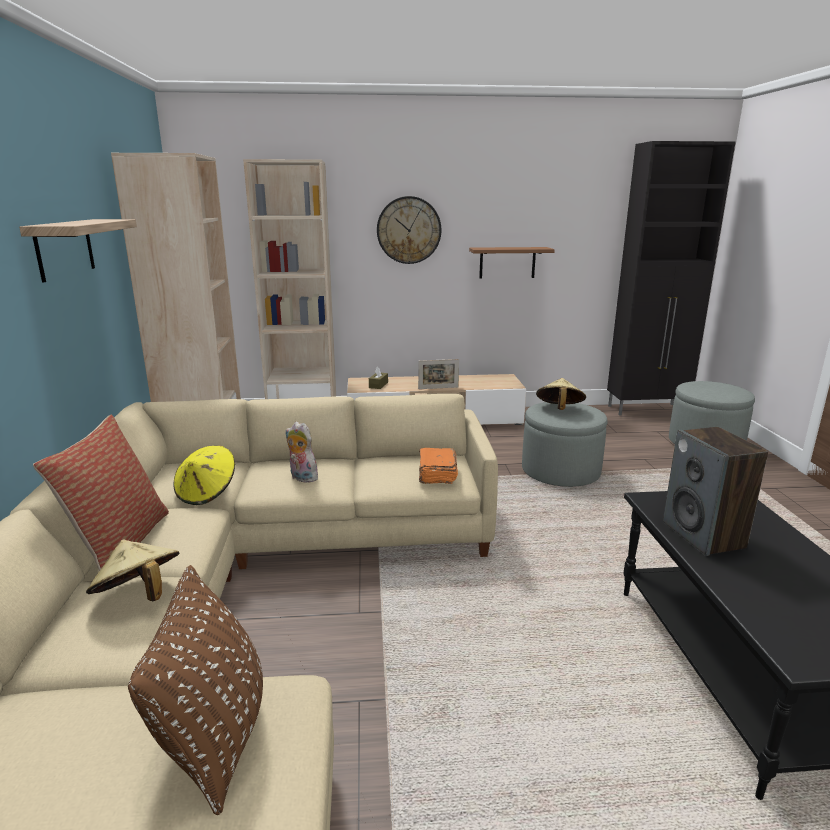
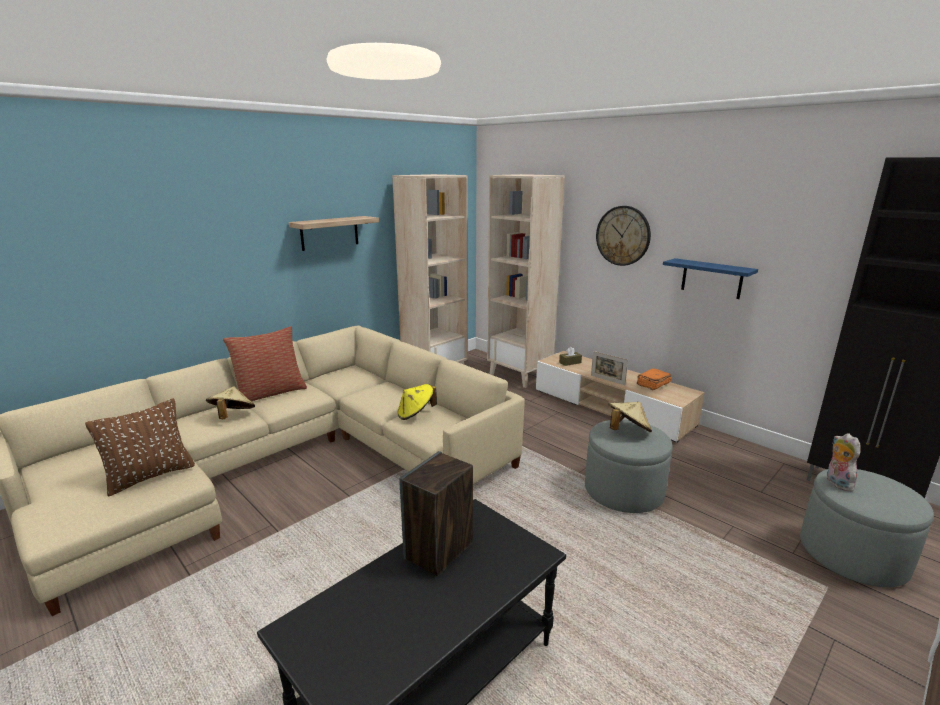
camera: 50 degrees right, 0 degrees up
yellow hat [173,445,235,505] -> yellow hat moved to [398,384,437,420]
plush toy [285,422,318,483] -> plush toy moved to [827,433,861,492]
orange book [419,448,458,484] -> orange book moved to [637,368,672,390]
brown shelf [469,247,555,278] -> blue shelf [663,258,758,299]

